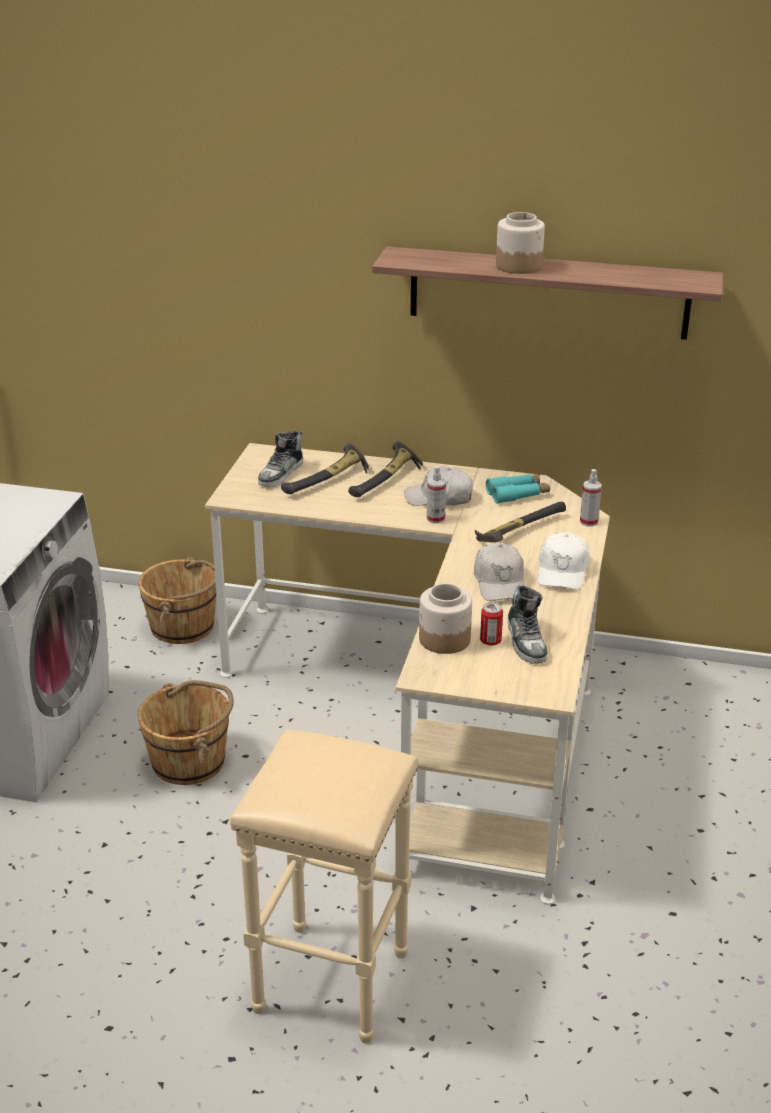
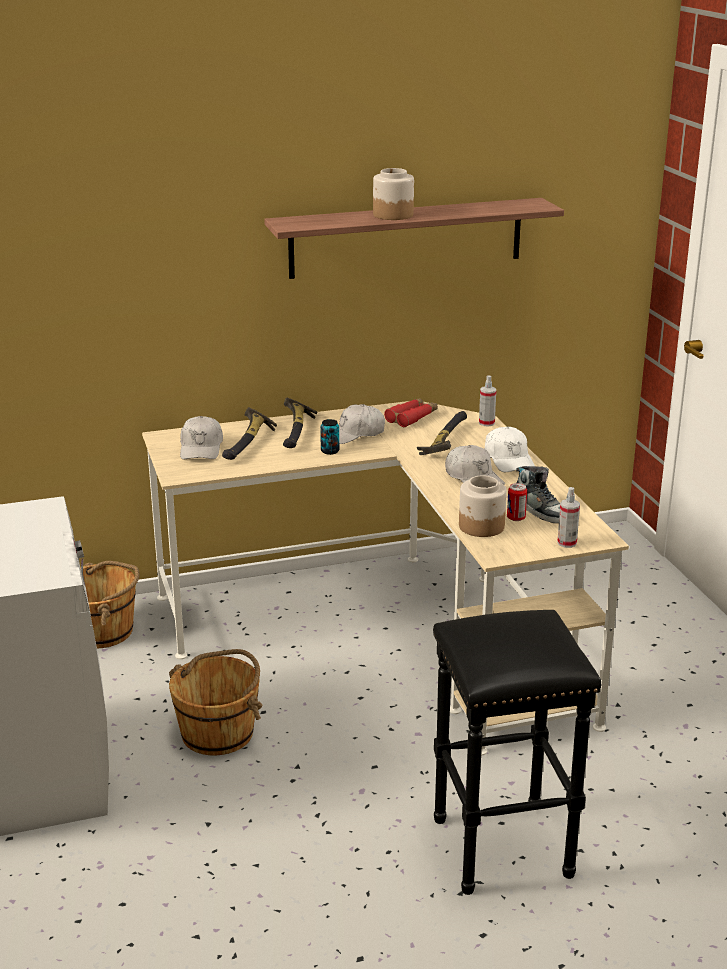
camera: 30 degrees left, 5 degrees down
beige stool [230,729,418,1043] -> black stool [433,610,602,895]
shoe [258,431,303,487] -> white cap [180,416,223,459]
spray bottle [427,466,446,524] -> spray bottle moved to [557,487,580,548]
turquoise binoculars [486,474,550,504] -> red binoculars [384,398,438,427]
none -> can [320,419,339,455]

